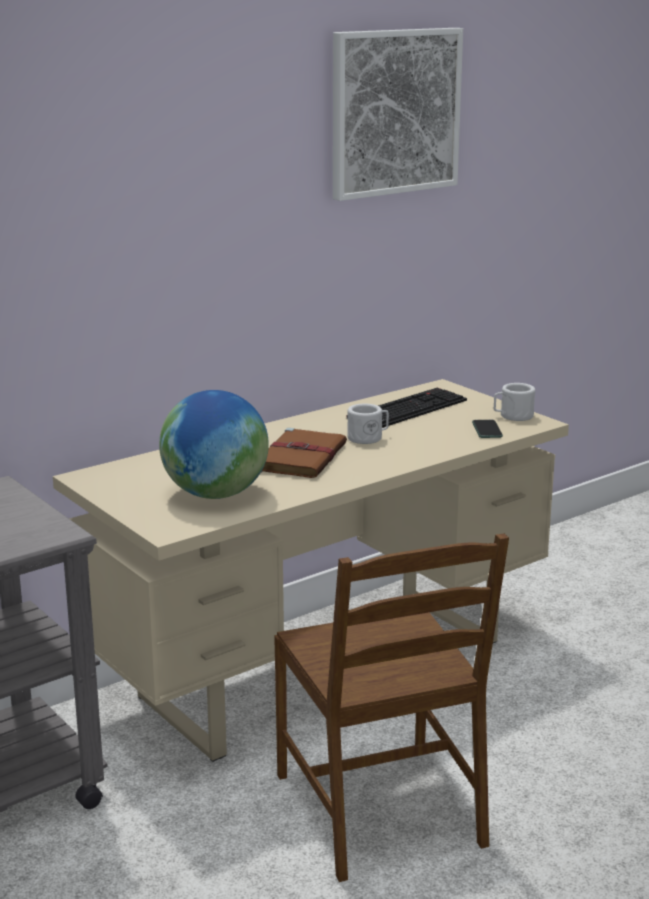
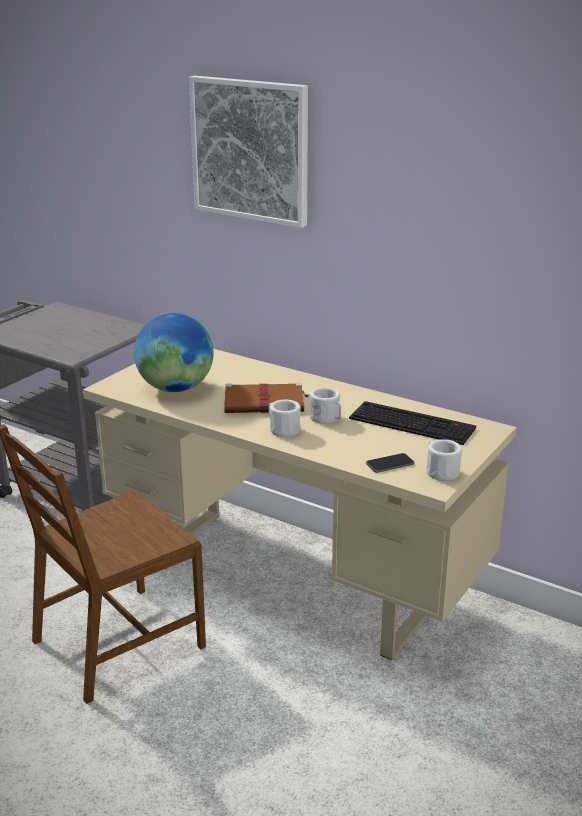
camera: 70 degrees right, 5 degrees up
picture [333,28,463,201] -> picture moved to [189,76,308,228]
none -> white mug [269,400,301,437]

